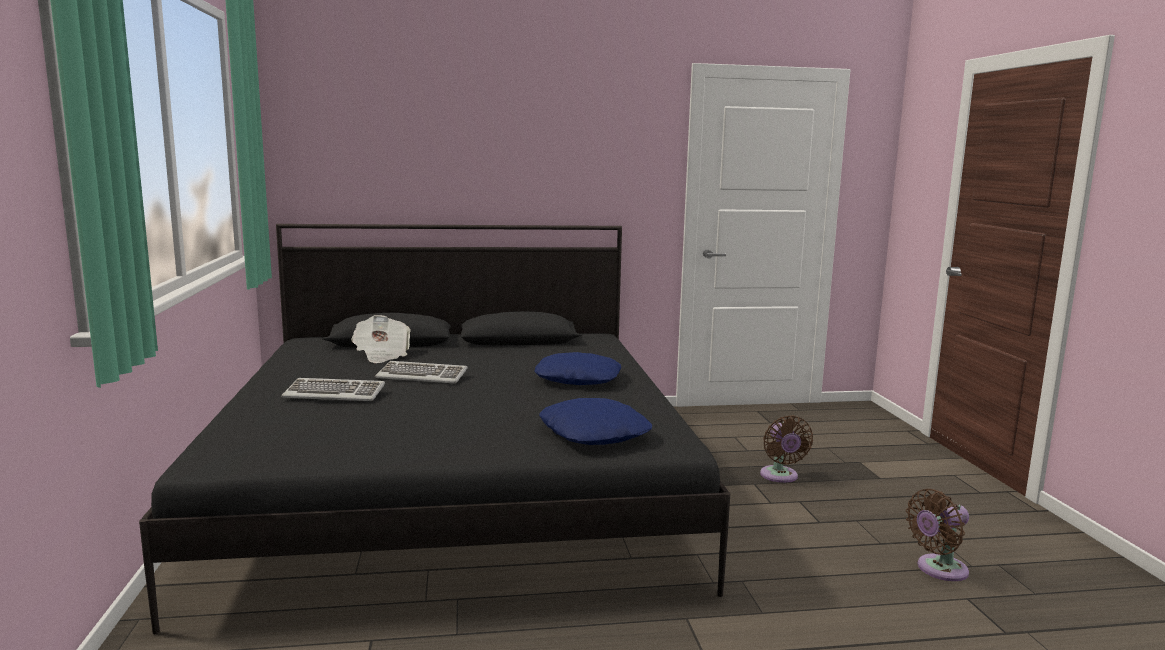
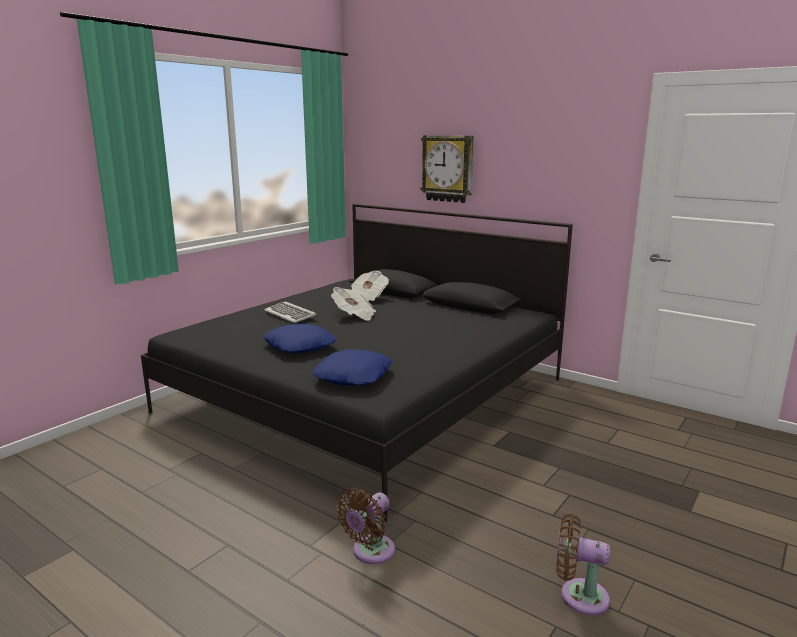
camera: 45 degrees right, 5 degrees up
keyboard [375,361,468,383] -> newspaper [331,287,376,321]
blue pillow [534,352,621,385] -> blue pillow moved to [263,324,336,354]
brown fan [760,415,813,483] -> brown fan moved to [337,488,395,564]
none -> wall clock [420,135,474,203]

